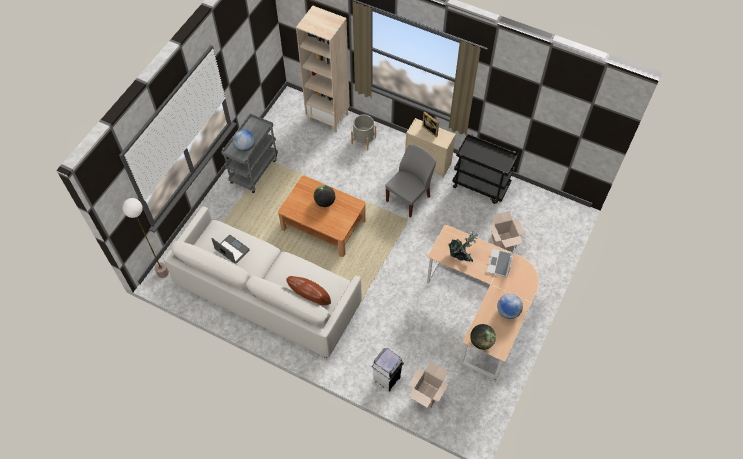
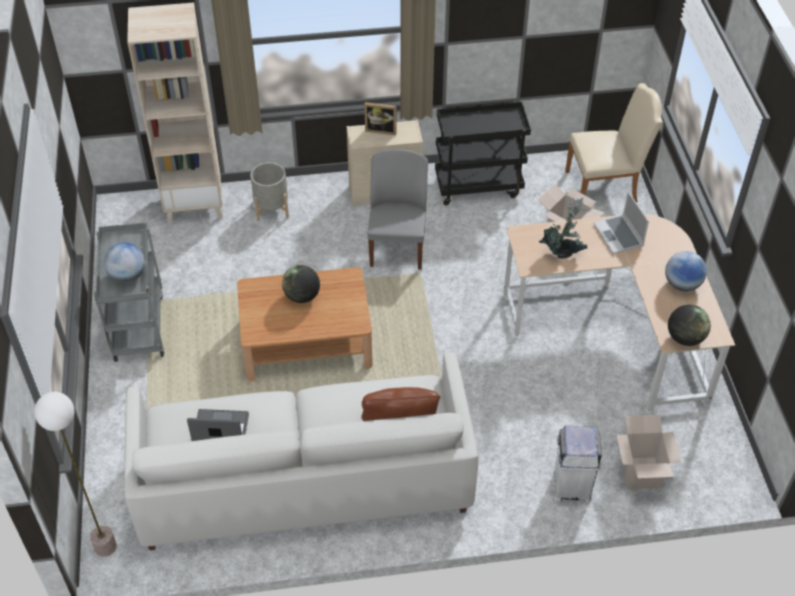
camera: 35 degrees left, 10 degrees down
none -> beige chair [565,83,663,202]

